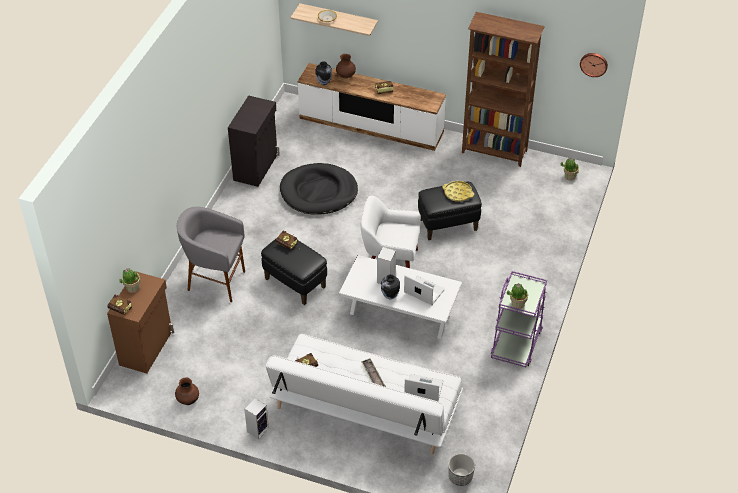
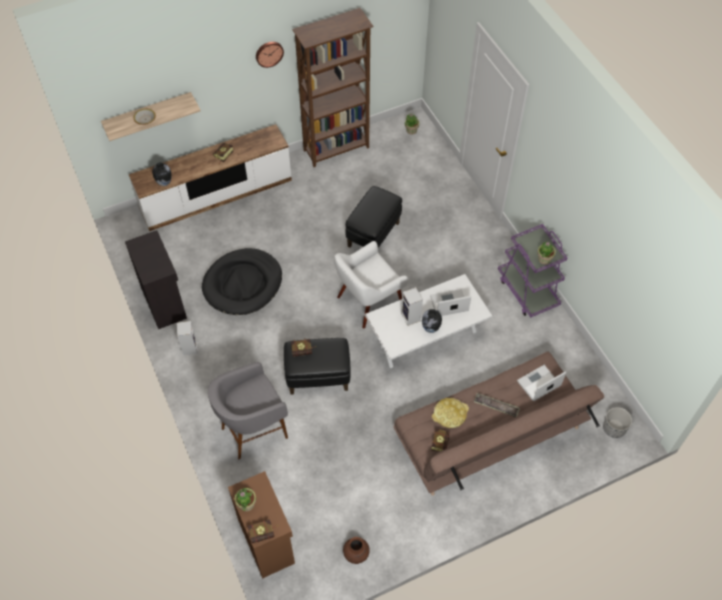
camera: 45 degrees left, 10 degrees up
speaker [244,398,269,439] -> speaker moved to [176,321,198,356]
white sofa [266,334,463,455] -> brown sofa [393,352,604,496]
brown vase [336,54,356,78] -> none
yellow tray [442,181,474,202] -> yellow tray moved to [432,398,469,428]
wall clock [580,53,608,77] -> wall clock moved to [256,42,284,68]

